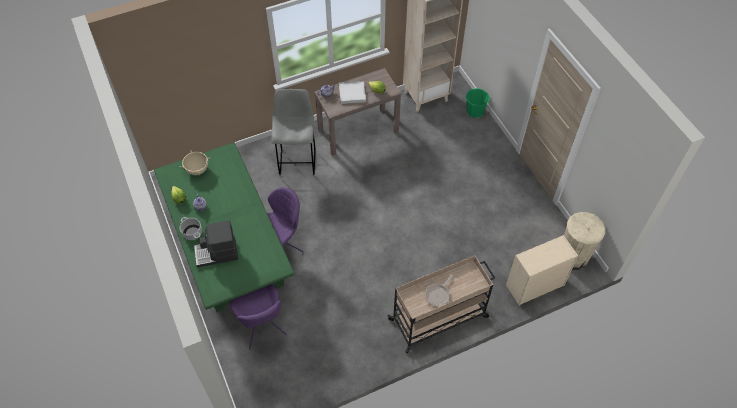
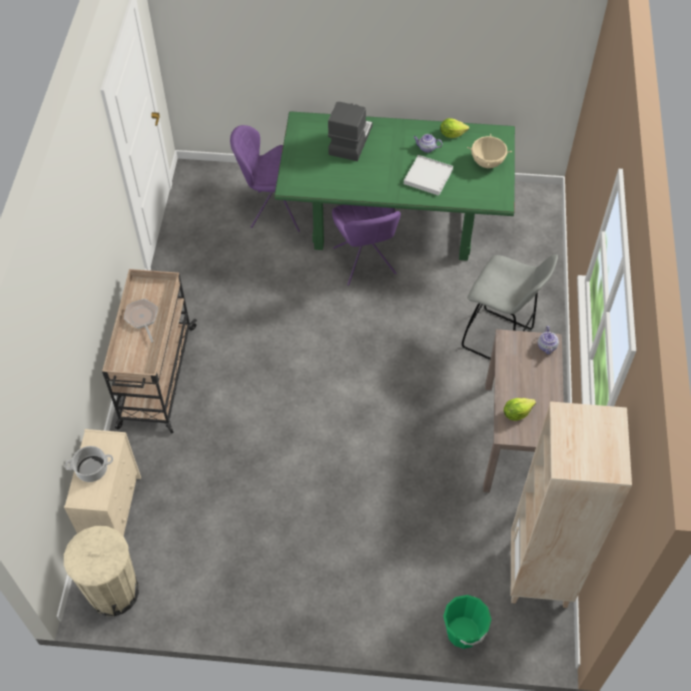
camera: 120 degrees right, 0 degrees up
cooking pot [180,217,202,240] -> cooking pot moved to [65,446,113,482]
white tray [339,81,366,104] -> white tray moved to [404,155,453,196]

